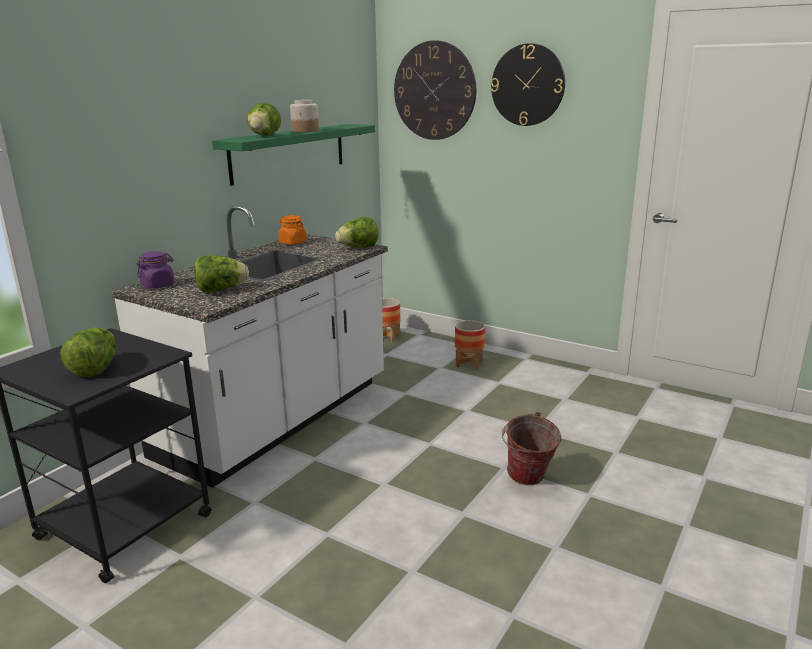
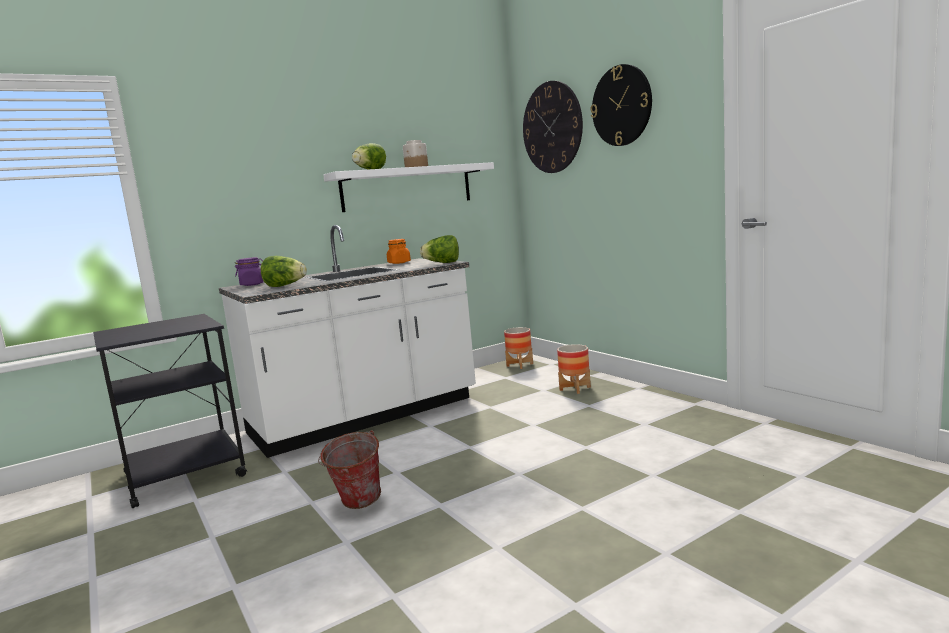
camera: 25 degrees right, 10 degrees down
lettuce [60,328,116,377] -> none
green shelf [212,124,375,186] -> white shelf [323,162,494,212]
bucket [502,412,561,485] -> bucket moved to [318,430,381,509]

